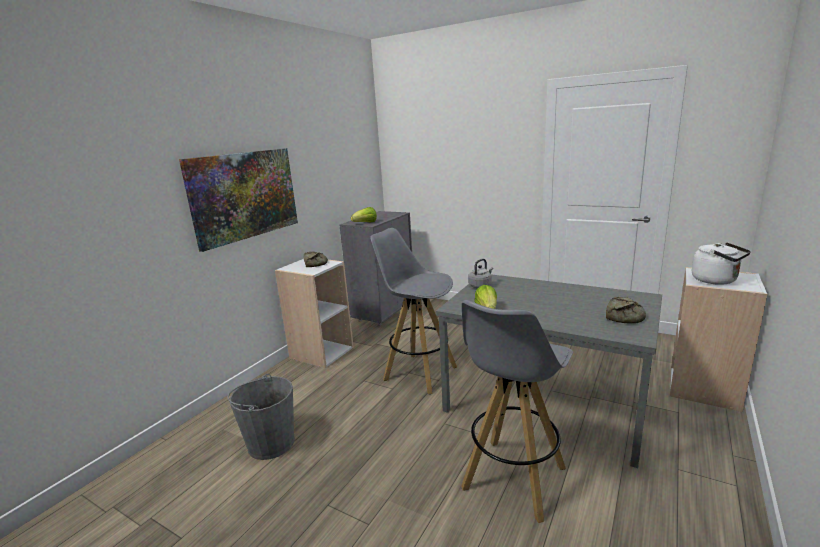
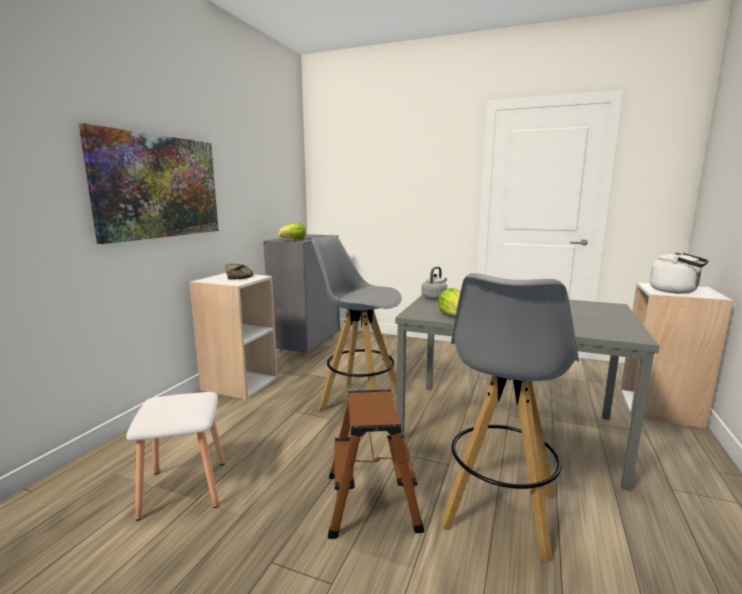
camera: 10 degrees left, 5 degrees down
grey bucket [227,374,295,460] -> white stool [126,392,225,521]
bread [606,297,646,324] -> none
none -> brown step ladder [328,389,425,539]

